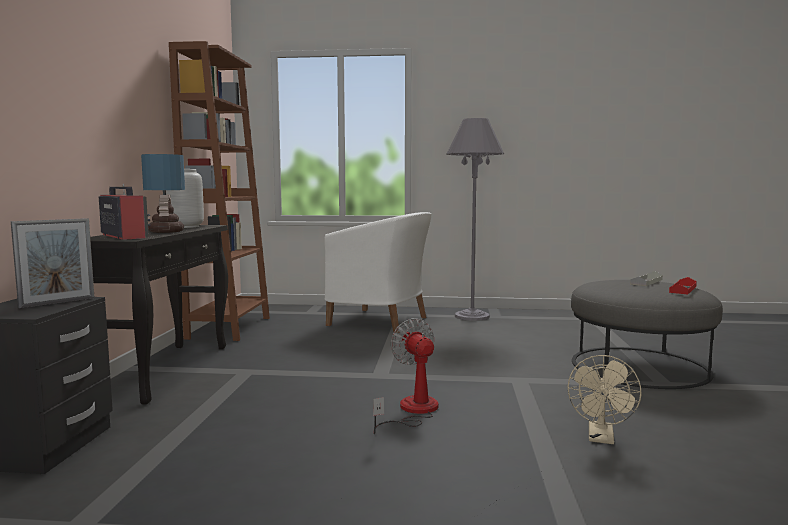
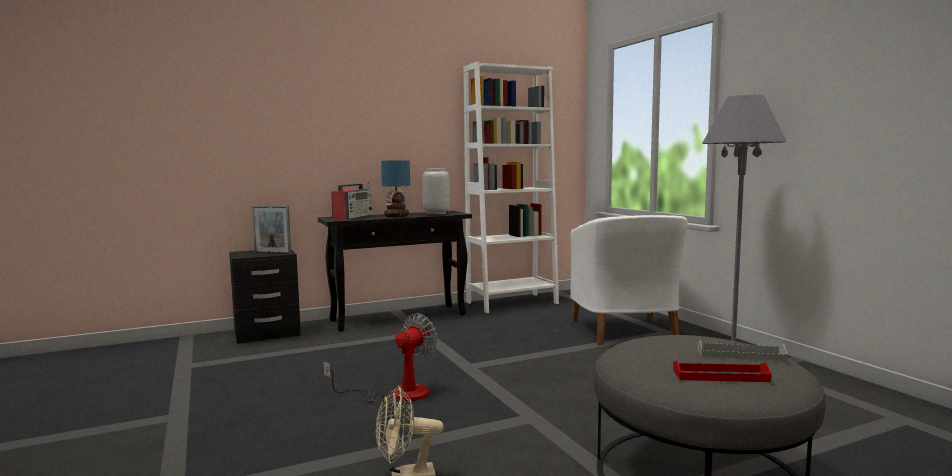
camera: 60 degrees right, 0 degrees up
brown bookcase [169,41,270,341] -> white bookcase [463,62,559,313]

